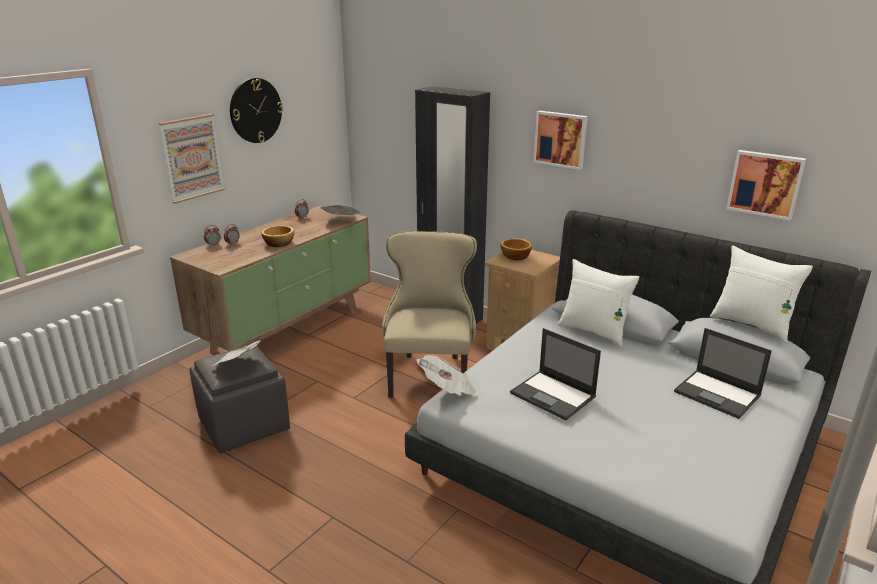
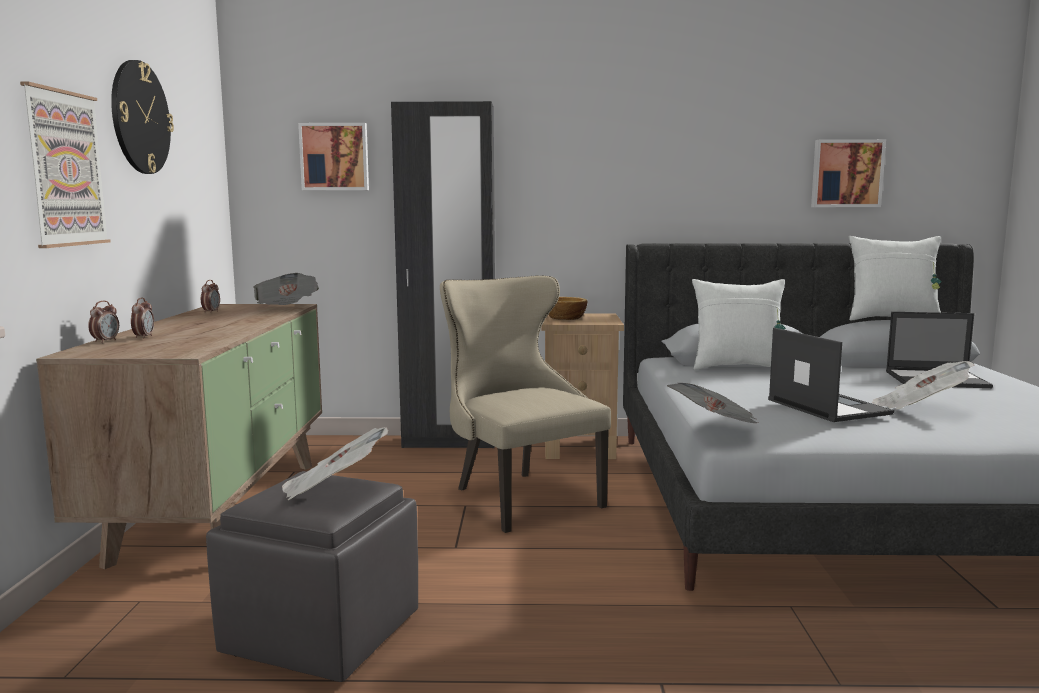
camera: 35 degrees left, 15 degrees down
bowl [261,225,294,247] -> none
laptop [510,328,601,420] -> laptop turned 120 degrees counterclockwise [768,328,894,422]
picture [534,111,588,170] -> picture moved to [298,123,369,190]
none -> newspaper [872,361,974,409]

